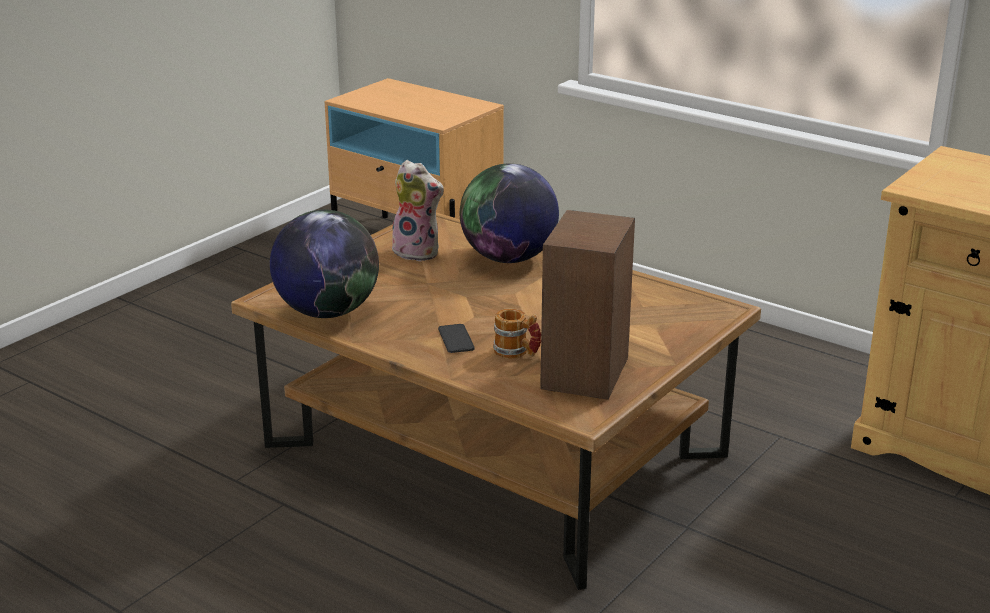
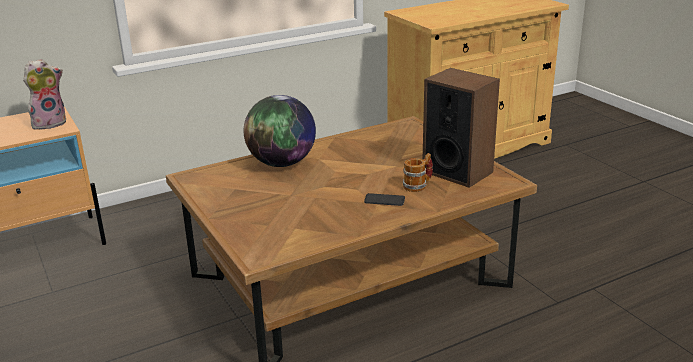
camera: 65 degrees left, 0 degrees up
globe [270,210,379,318] -> none
plush toy [392,160,444,261] -> plush toy moved to [23,59,66,130]

